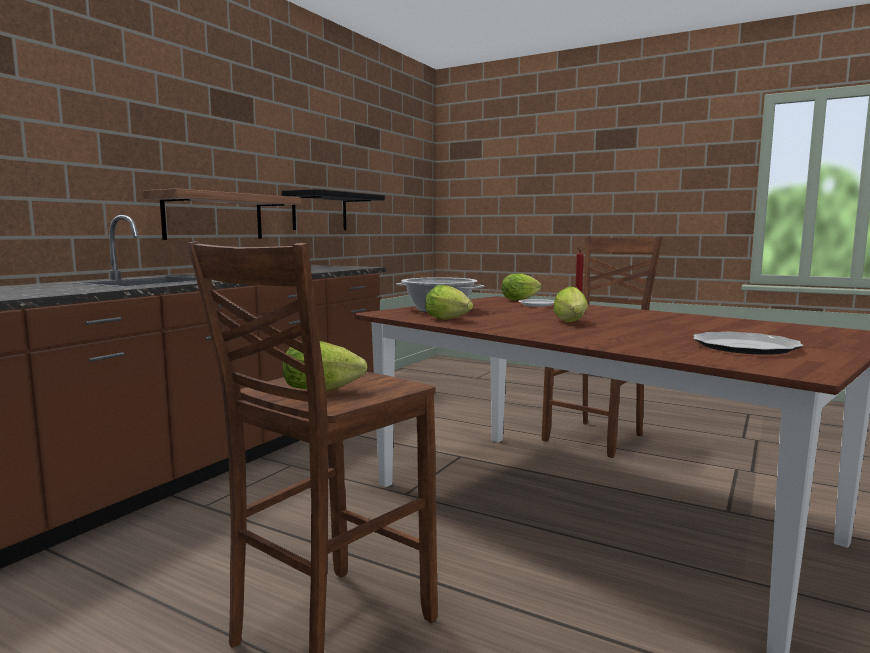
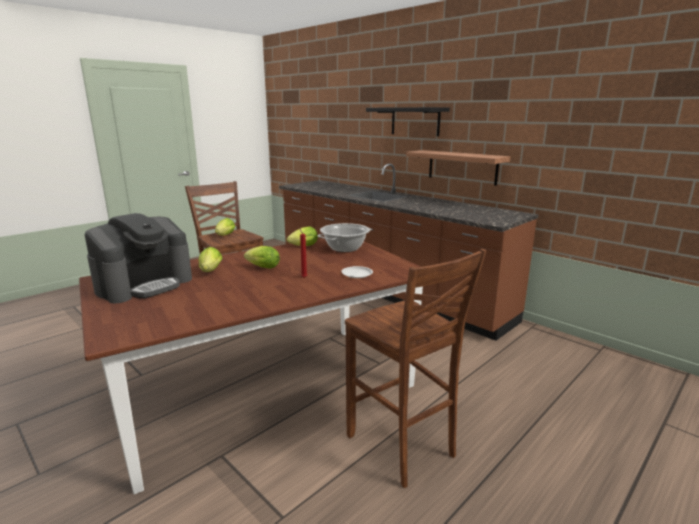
camera: 105 degrees right, 10 degrees up
black shelf [282,189,385,230] -> black shelf moved to [366,107,450,136]
lettuce [501,273,542,300] -> lettuce moved to [199,247,222,272]
plate [693,332,804,355] -> coffee machine [85,213,192,303]

